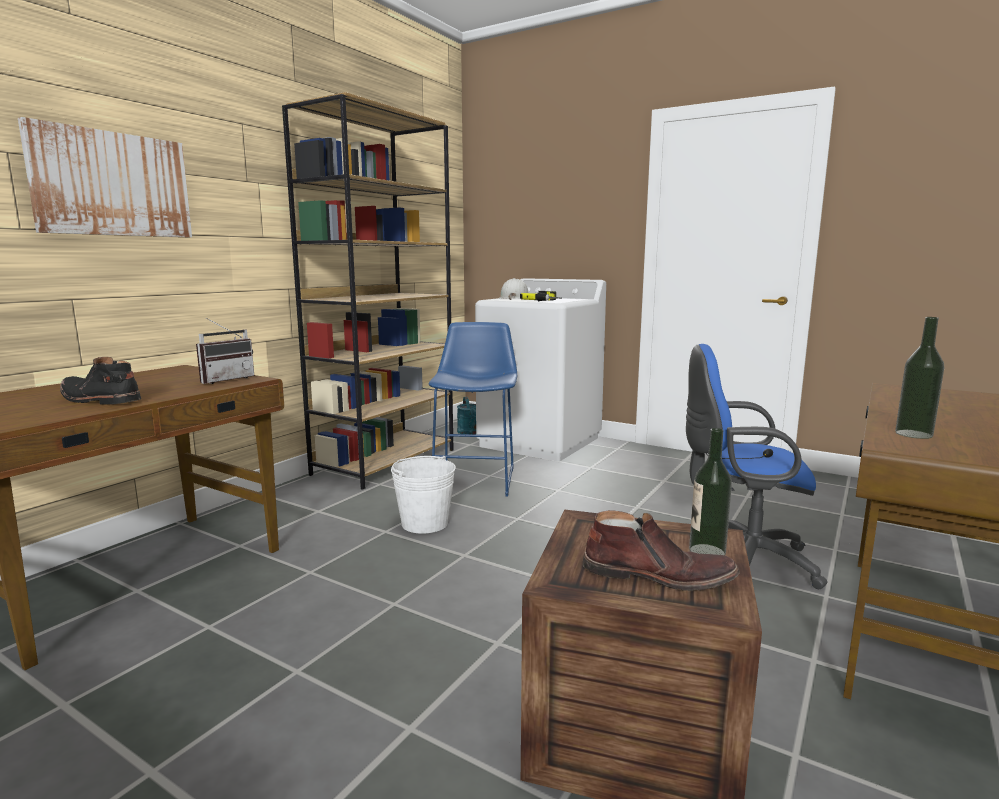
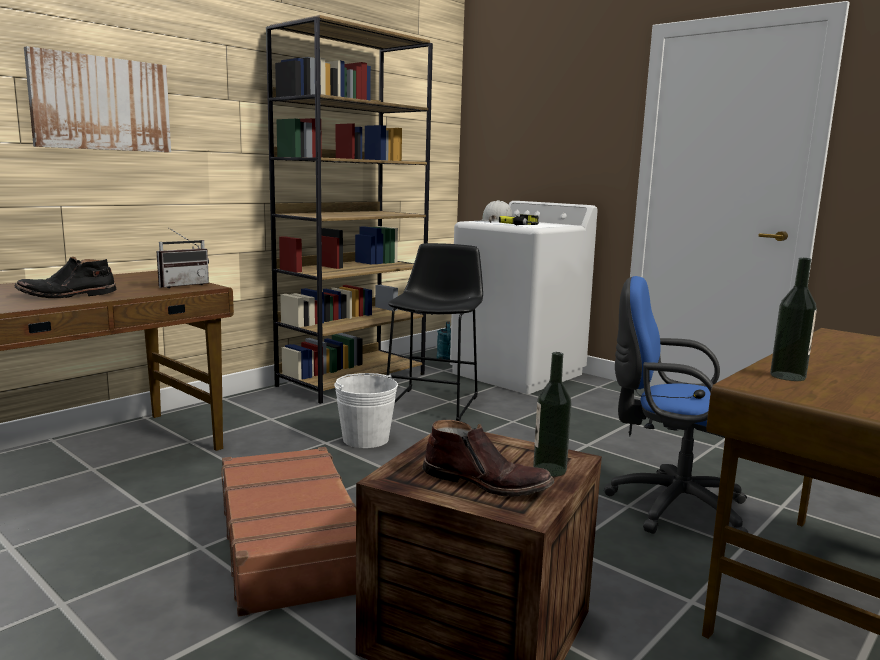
camera: 10 degrees right, 0 degrees up
black boot [60,357,141,405] -> black boot turned 60 degrees counterclockwise [15,257,116,298]
blue stool [429,322,517,497] -> black stool [387,243,483,421]
none -> brown suitcase [221,447,356,617]

